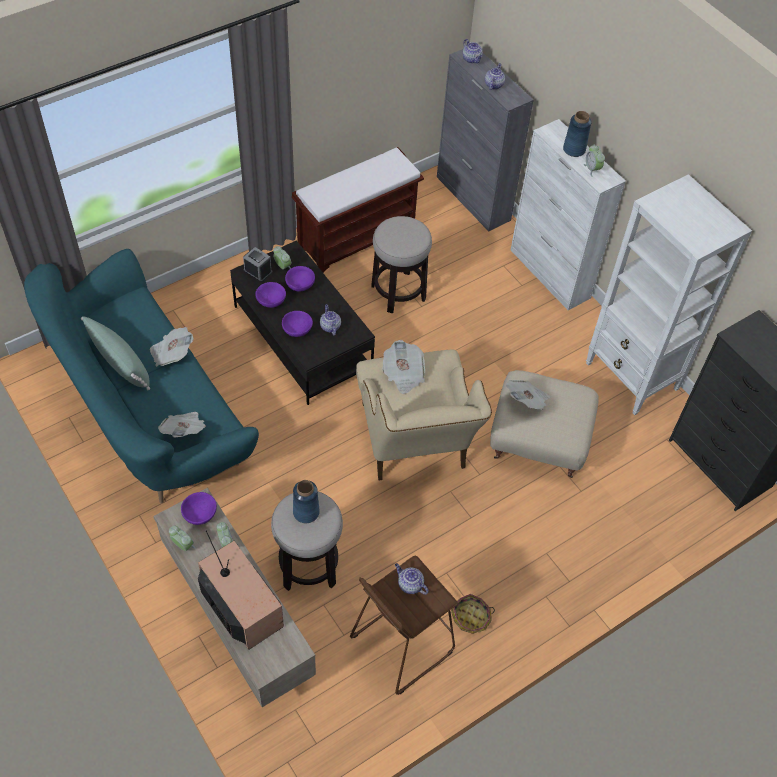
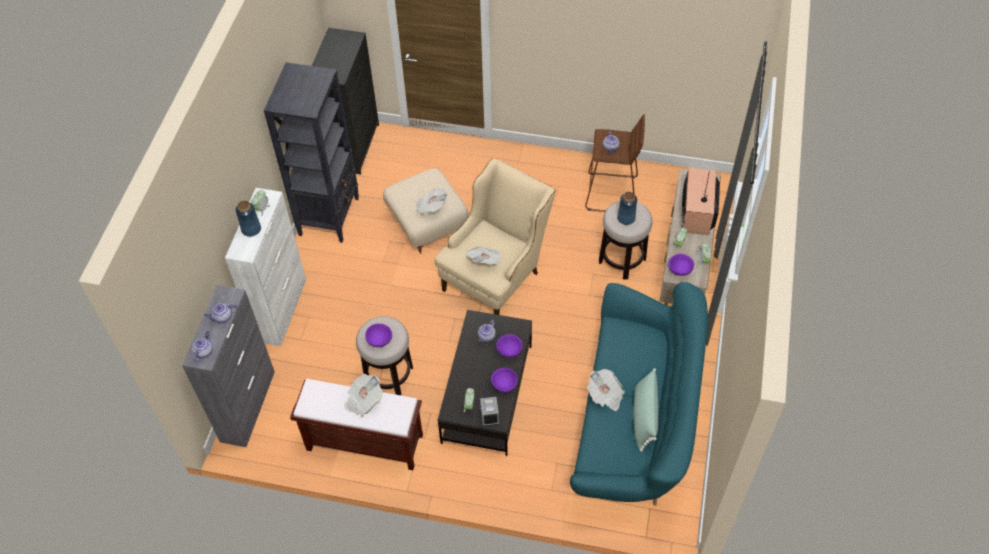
camera: 130 degrees left, 0 degrees up
newspaper [158,412,206,437] -> newspaper moved to [344,374,383,417]
purple bowl [285,266,315,292] -> purple bowl moved to [365,324,392,347]
basket [451,594,495,634] -> none
white bookcase [586,174,752,415] -> black bookcase [264,62,359,243]

